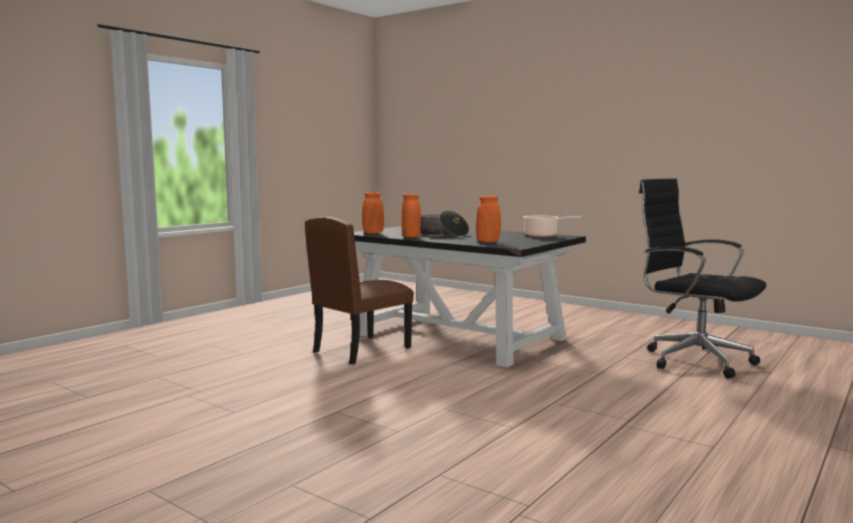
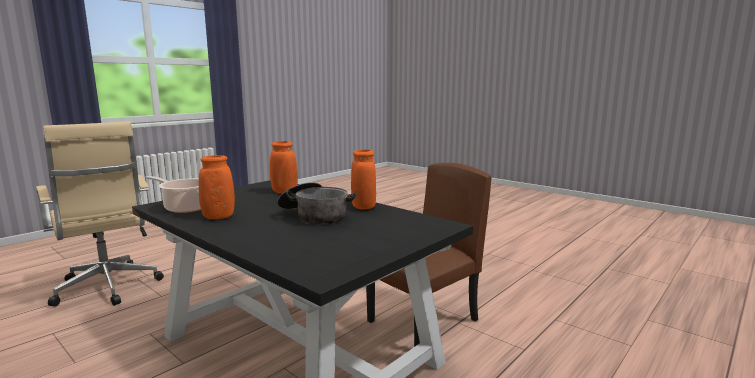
camera: 175 degrees left, 5 degrees up
orange vase [362,192,384,234] -> orange vase moved to [199,155,235,219]
black office chair [639,178,766,379] -> beige office chair [36,121,164,307]

